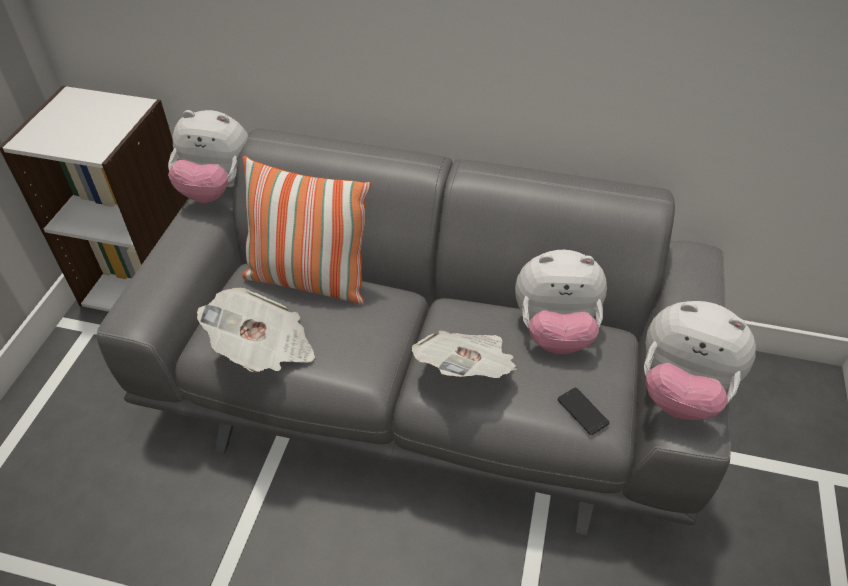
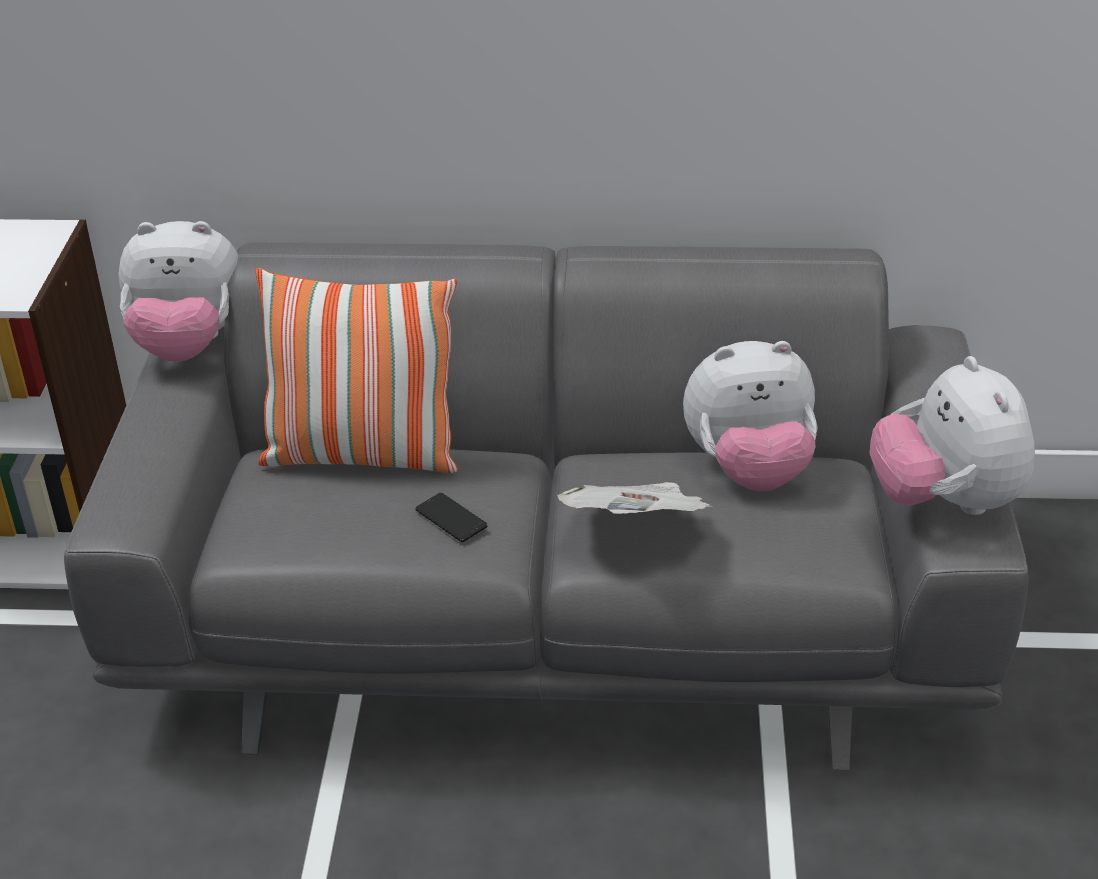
camera: 10 degrees left, 10 degrees down
newspaper [197,288,315,373] -> none
phone [557,388,610,435] -> phone moved to [415,493,488,542]
plush toy [644,301,756,420] -> plush toy turned 60 degrees clockwise [869,356,1035,515]

